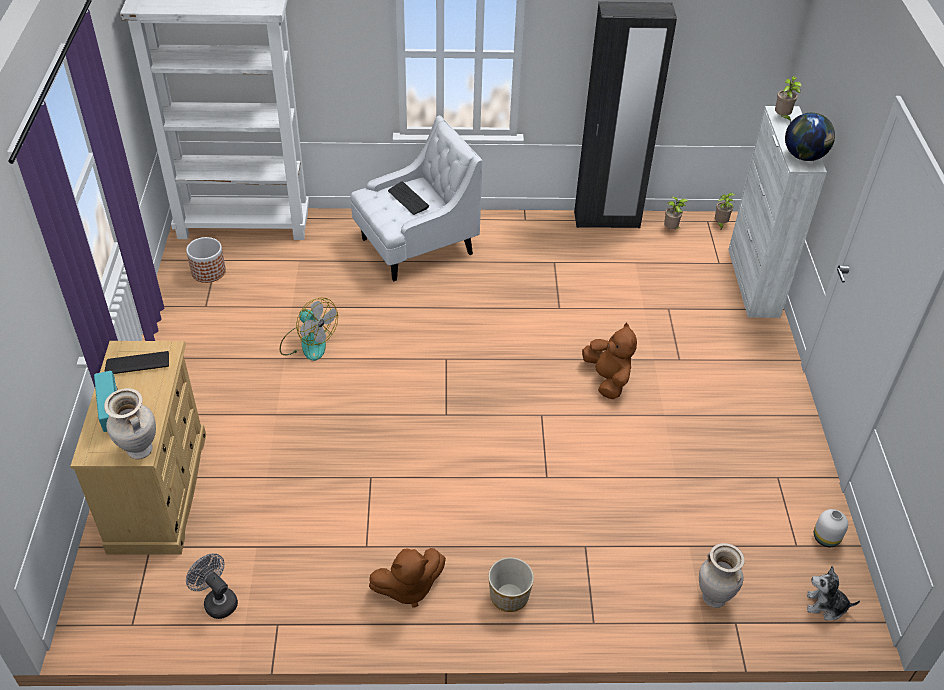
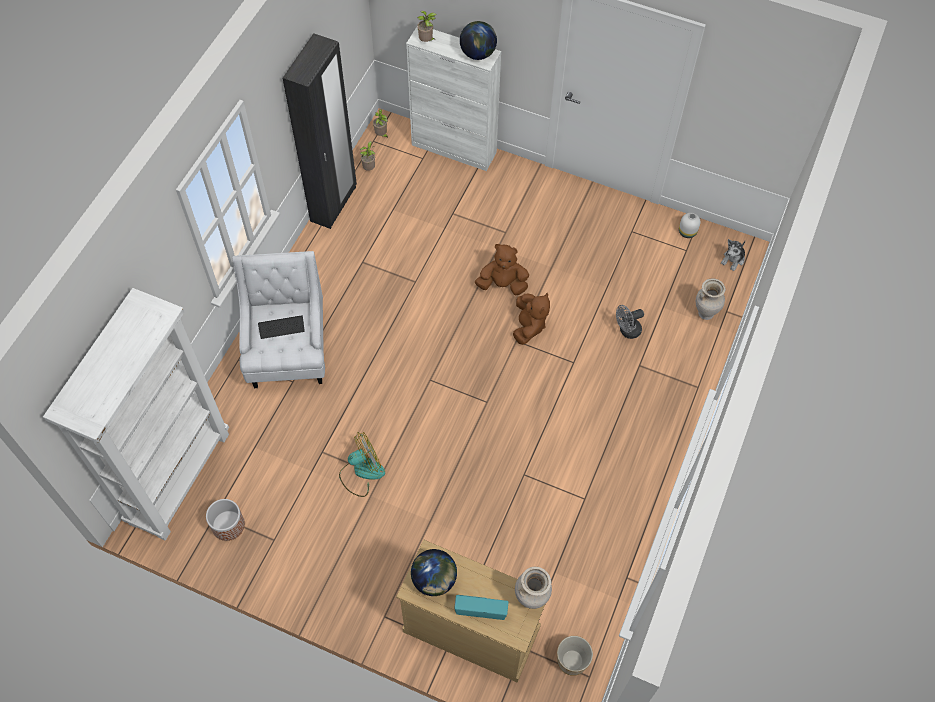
camera: 65 degrees left, 15 degrees up
keyboard [104,351,169,374] -> globe [411,549,457,596]
grey fan [186,553,238,619] -> grey fan moved to [616,305,644,339]
brown plush toy [369,548,446,607] -> brown plush toy moved to [513,293,550,345]
planter [488,557,534,612] -> planter moved to [557,636,593,676]

